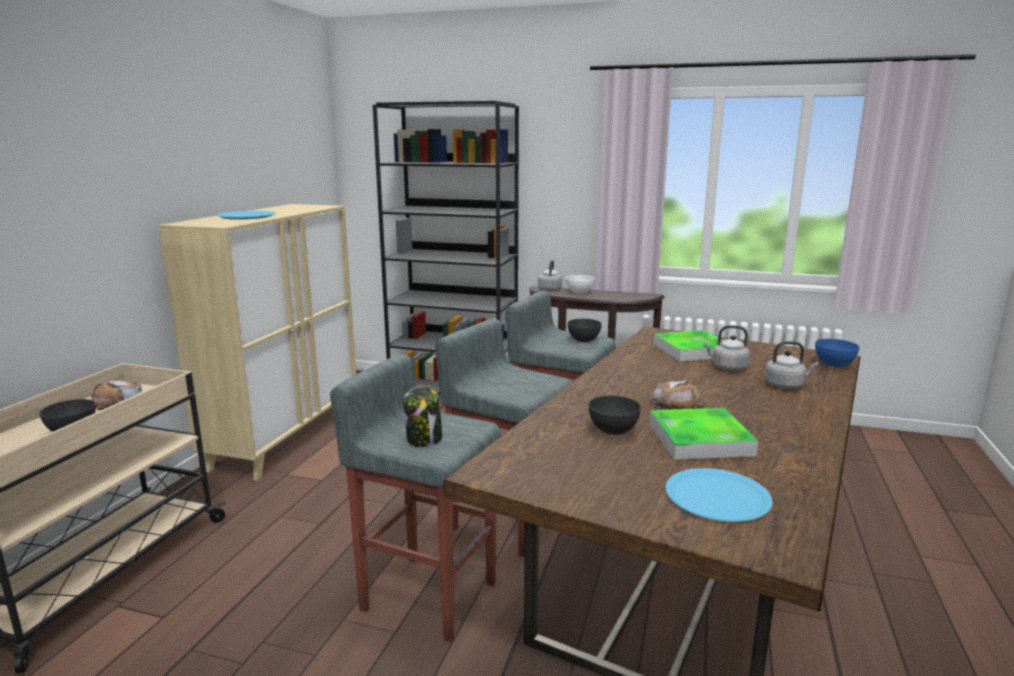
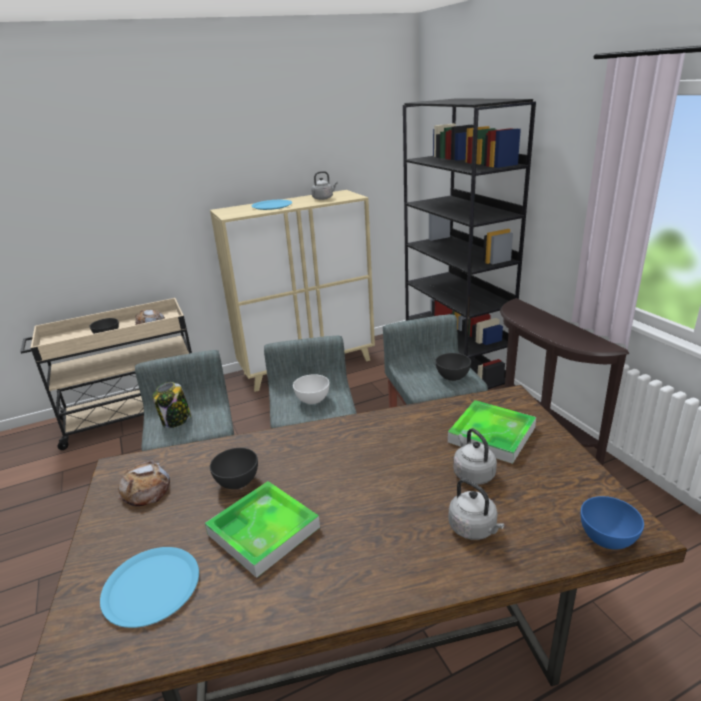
camera: 50 degrees right, 10 degrees up
grey kettle [538,260,562,291] -> grey kettle moved to [311,171,338,200]
white bowl [566,275,595,294] -> white bowl moved to [293,374,330,404]
bread [650,380,706,410] -> bread moved to [118,460,170,506]

